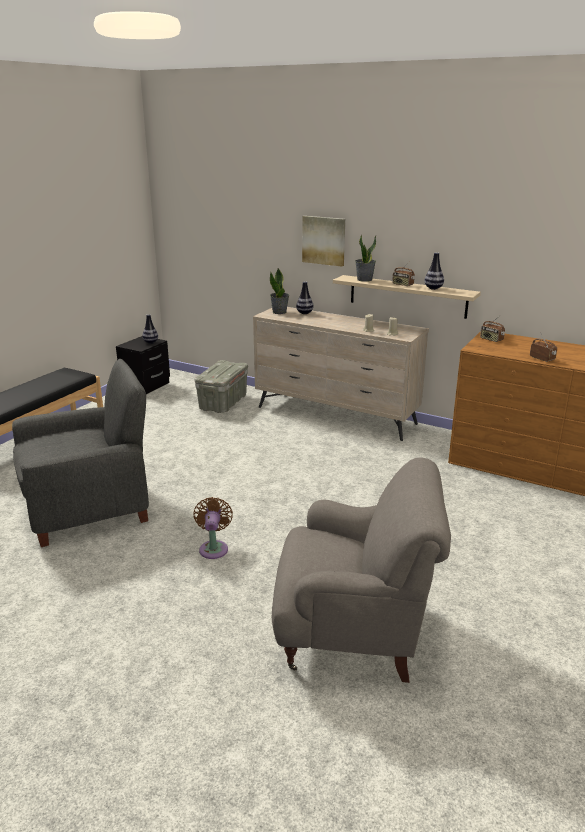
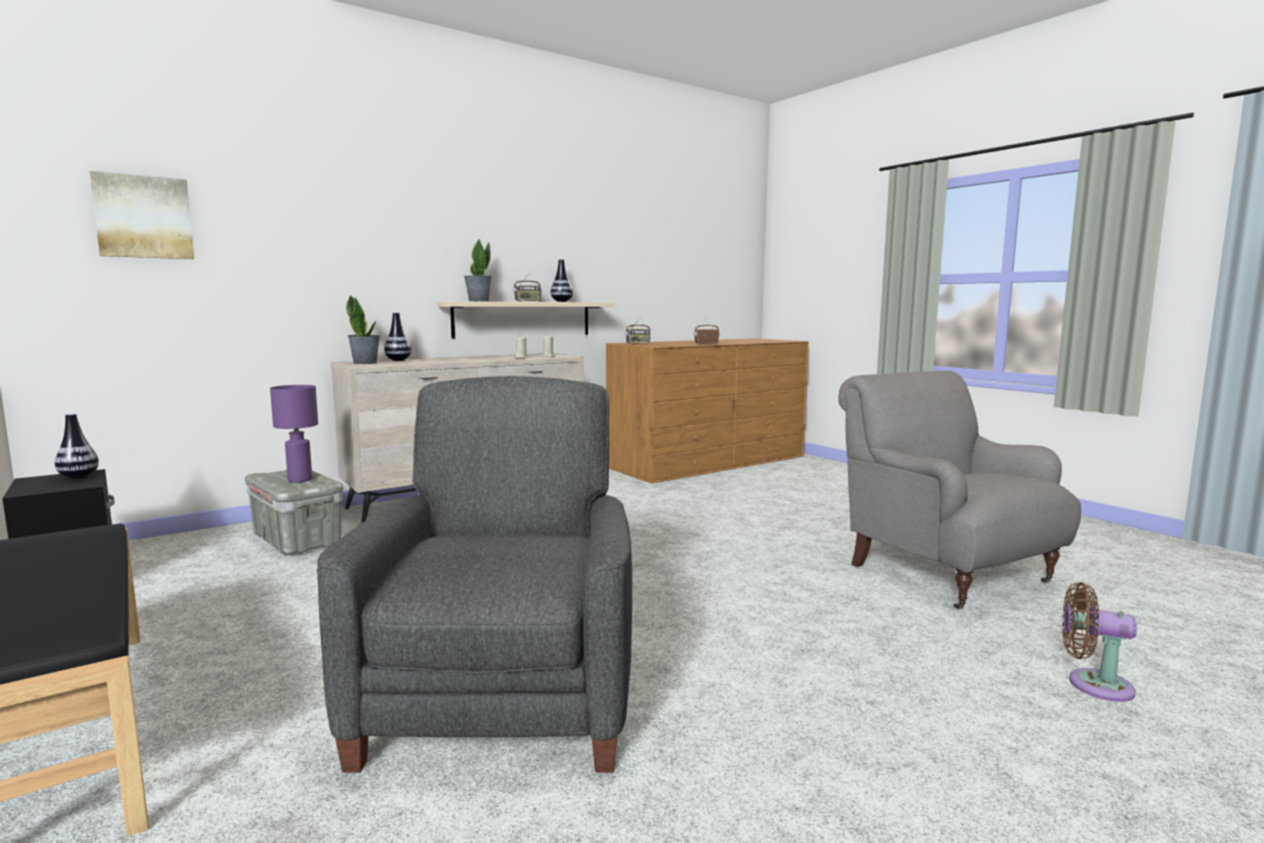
camera: 65 degrees left, 15 degrees down
brown fan [194,497,233,559] -> brown fan moved to [1062,582,1137,702]
grey armchair [272,457,451,683] -> grey armchair turned 60 degrees counterclockwise [839,370,1081,609]
picture [302,216,345,267] -> picture moved to [90,171,194,259]
none -> purple table lamp [270,385,318,483]

